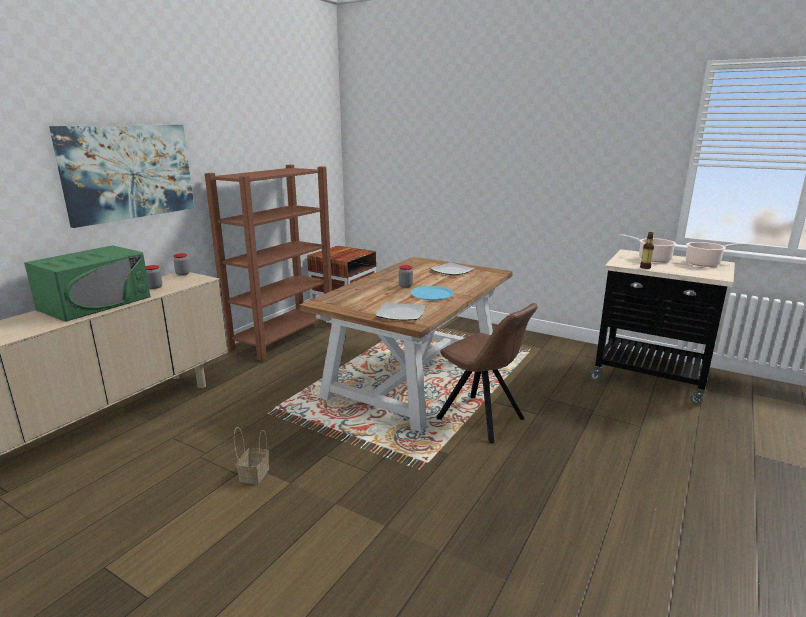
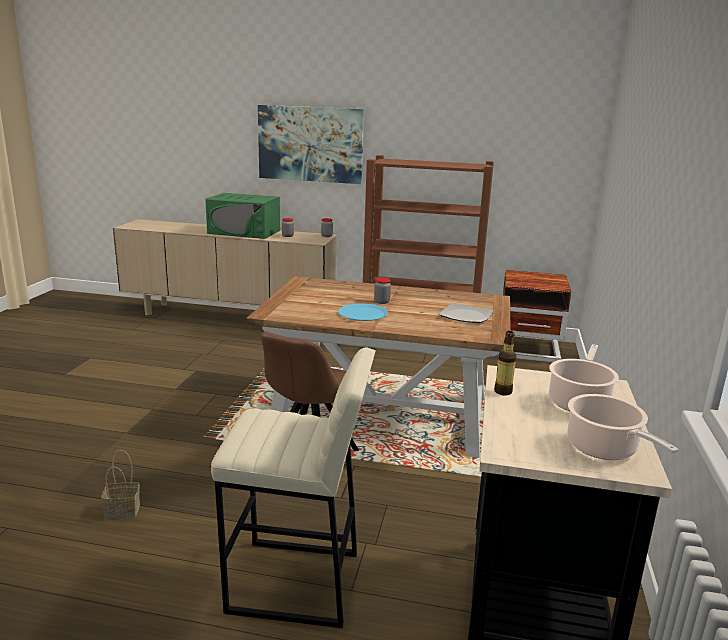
camera: 70 degrees right, 0 degrees up
basket [234,427,269,484] -> basket moved to [101,450,140,519]
plate [376,302,425,321] -> none
none -> beige stool [211,347,376,628]

